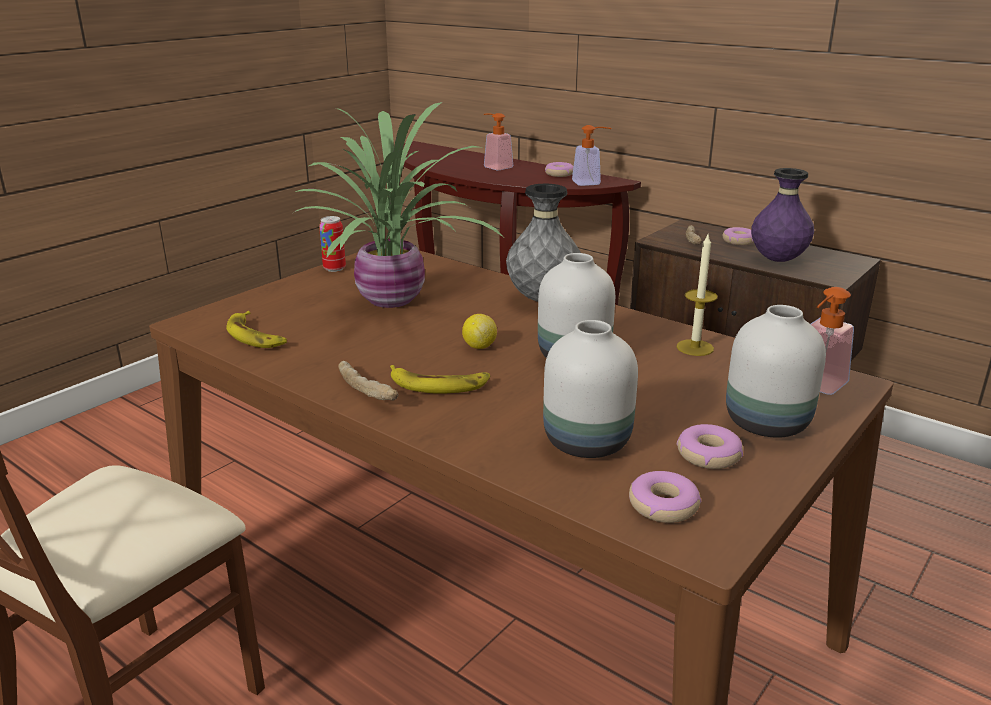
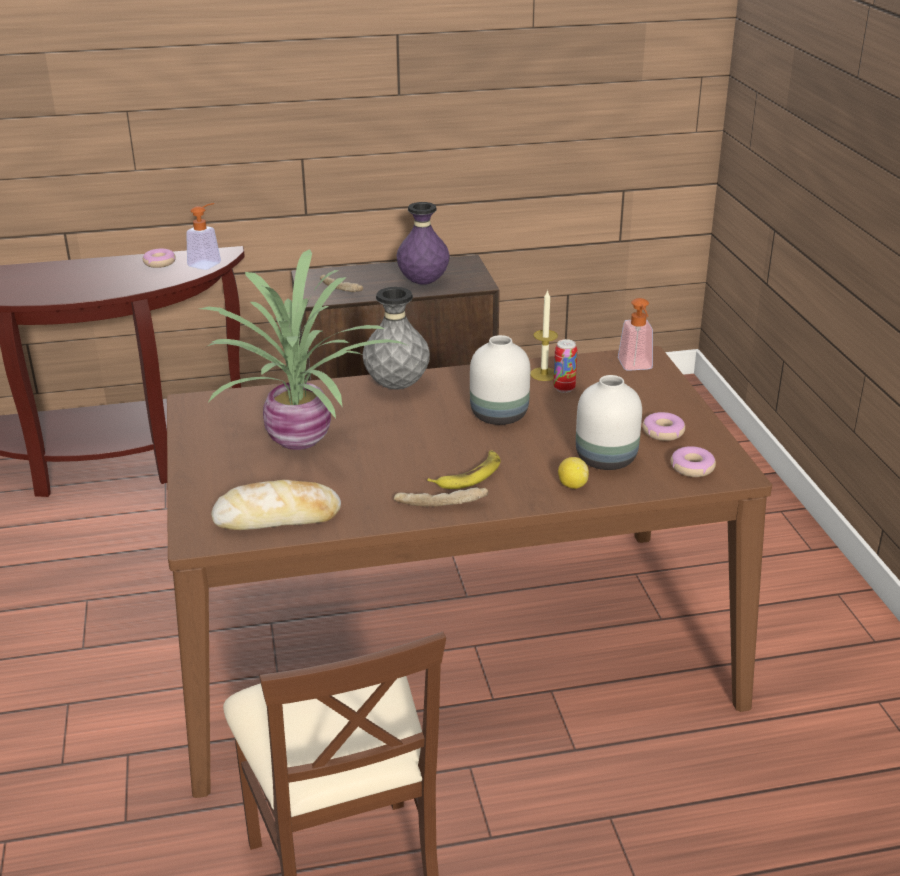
camera: 50 degrees left, 5 degrees up
banana [226,311,287,348] -> bread [211,480,341,530]
can [319,216,346,272] -> can moved to [553,339,577,393]
lemon [462,314,497,349] -> lemon moved to [558,457,589,489]
soap dispenser [484,113,513,171] -> none
donut [723,227,754,245] -> none
white vase [726,305,826,438] -> none

